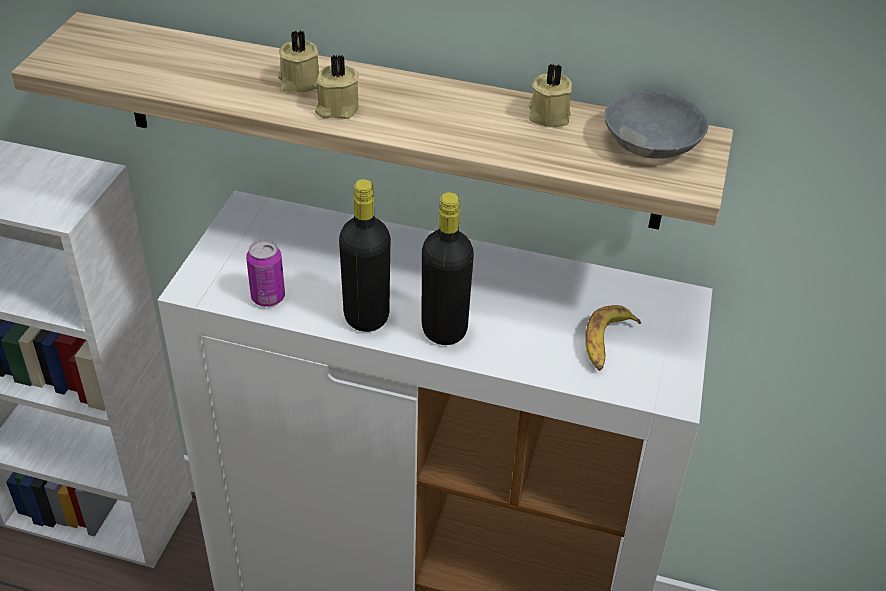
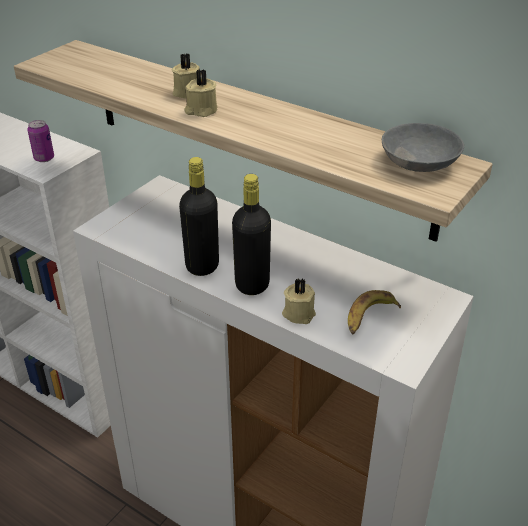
camera: 20 degrees right, 5 degrees down
can [246,240,285,307] -> can moved to [27,120,54,162]
beige candle [529,64,572,127] -> beige candle moved to [282,278,316,324]

